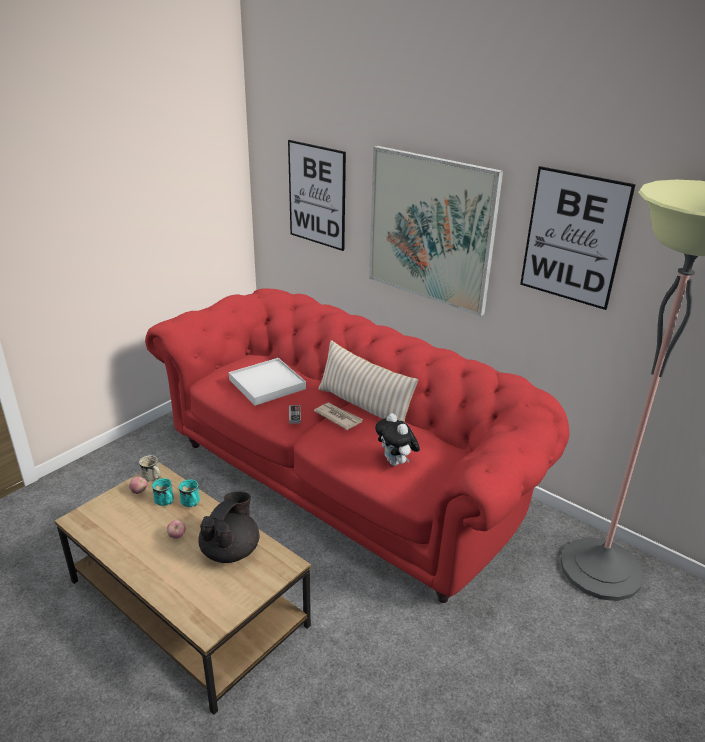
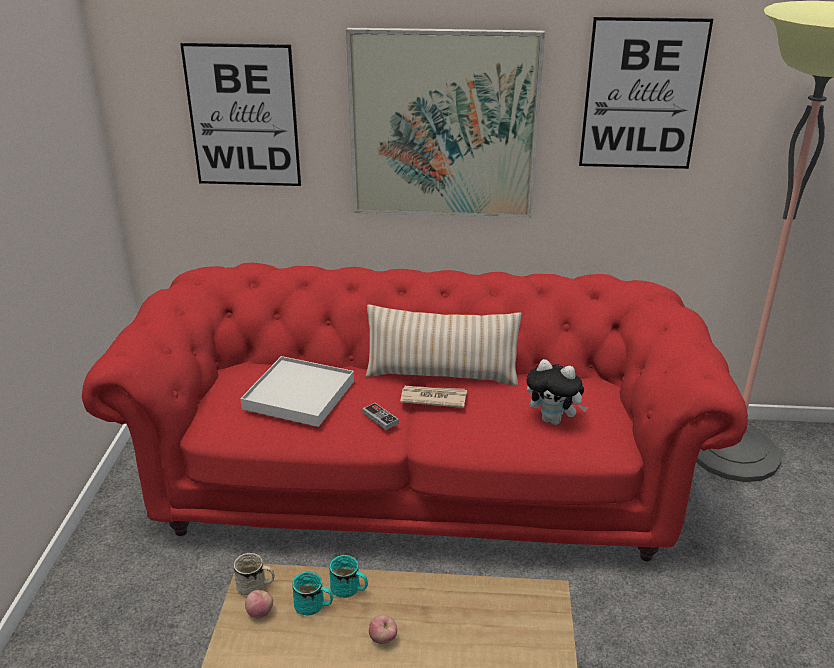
camera: 35 degrees left, 0 degrees up
black teapot [198,491,259,563] -> none

